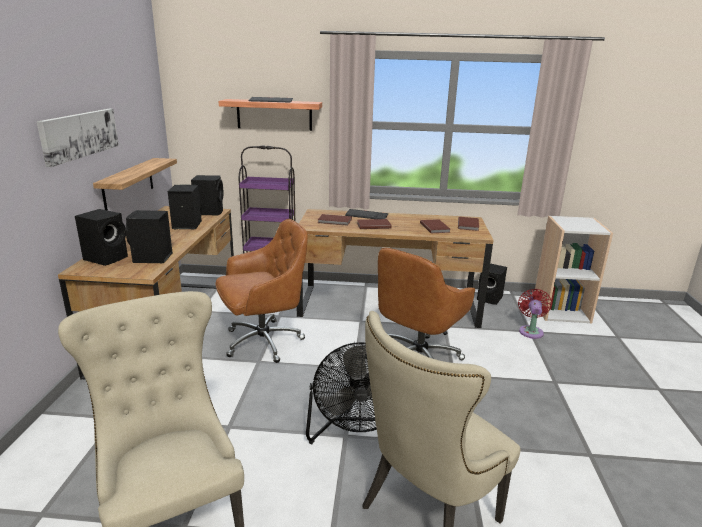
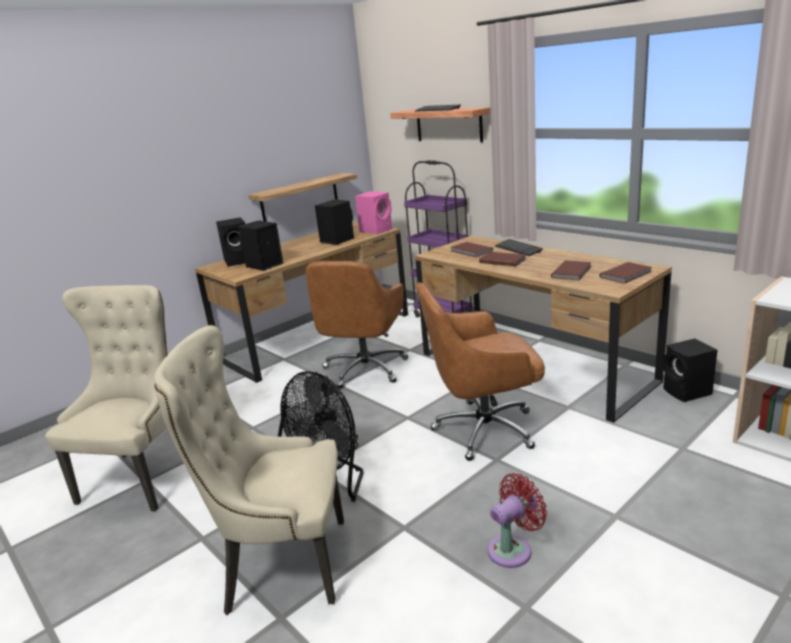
camera: 45 degrees right, 0 degrees up
picture [37,109,119,167] -> none
black speaker [191,175,224,216] -> pink speaker [355,191,392,234]
brown office chair [215,219,308,363] -> brown office chair turned 90 degrees clockwise [306,261,408,388]
red fan [518,289,552,339] -> red fan moved to [487,473,547,568]

